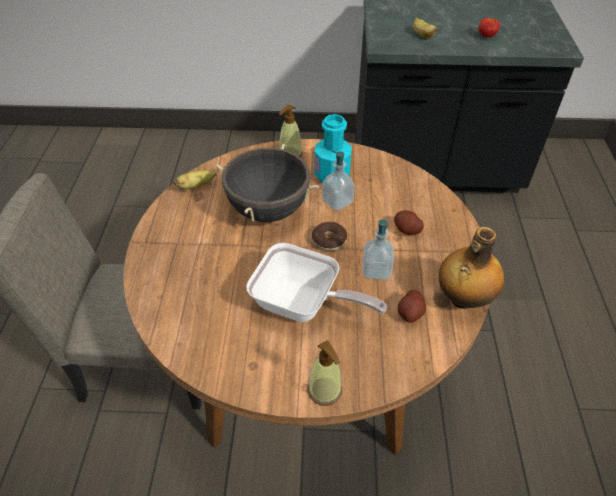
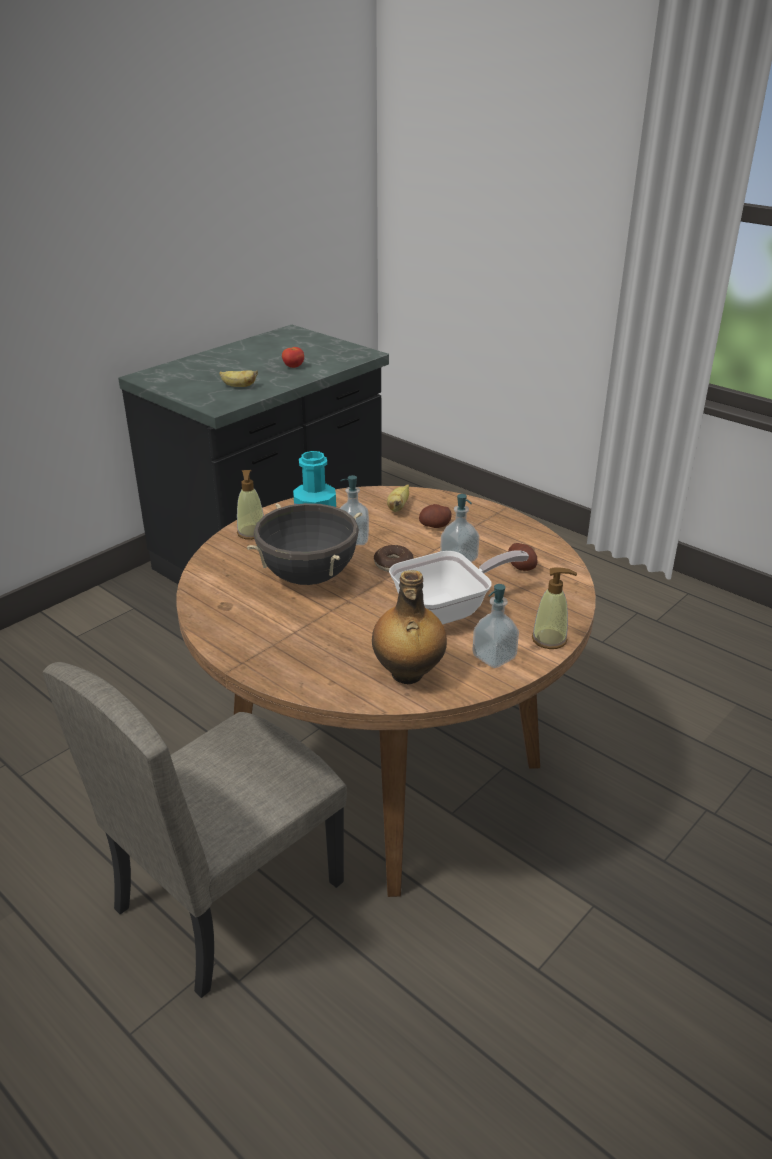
camera: 50 degrees left, 15 degrees down
banana [173,170,216,190] -> banana moved to [387,484,409,512]
bottle [439,227,504,309] -> bottle moved to [372,570,447,684]
none -> soap dispenser [472,584,519,668]

